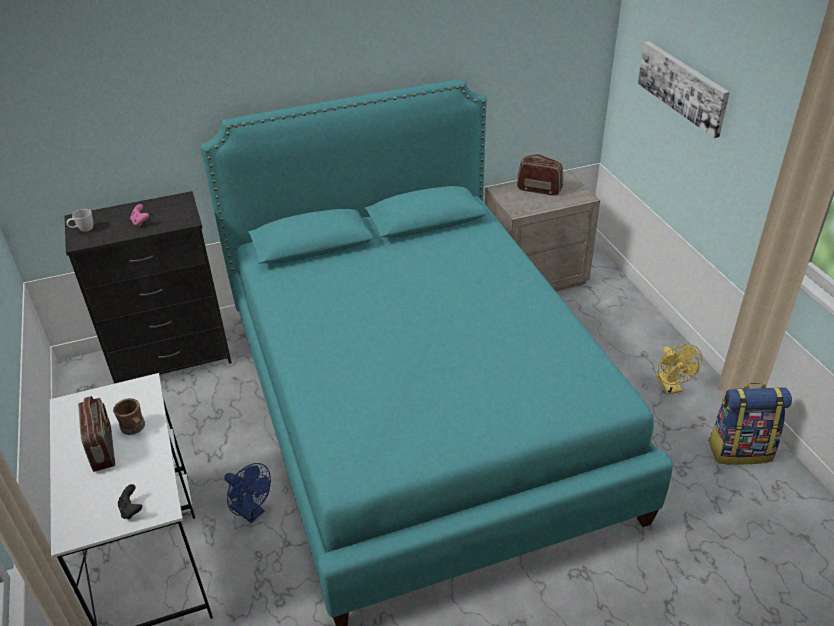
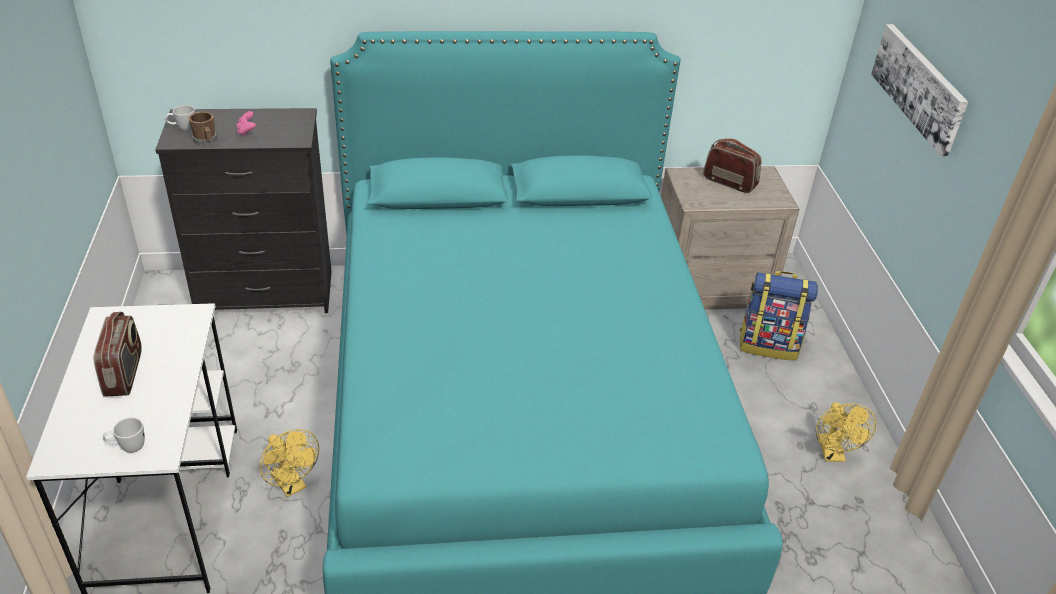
camera: 10 degrees right, 0 degrees up
brown mug [113,398,145,435] -> brown mug moved to [189,111,217,146]
black game controller [118,484,142,519] -> white mug [103,417,145,453]
blue fan [224,463,271,523] -> yellow fan [259,429,319,497]
backpack [708,383,792,465] -> backpack moved to [740,271,818,360]

